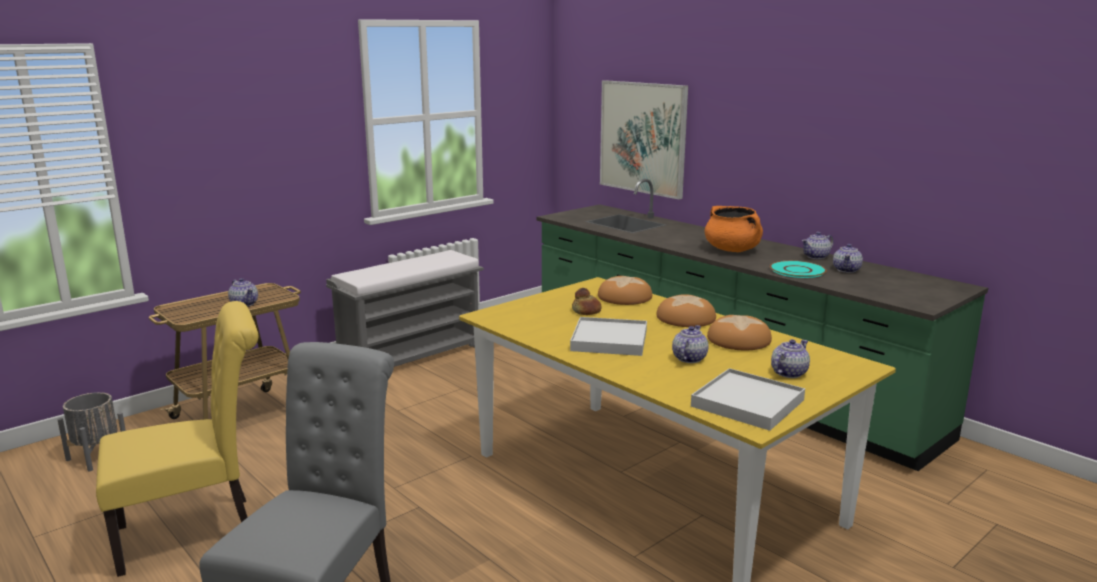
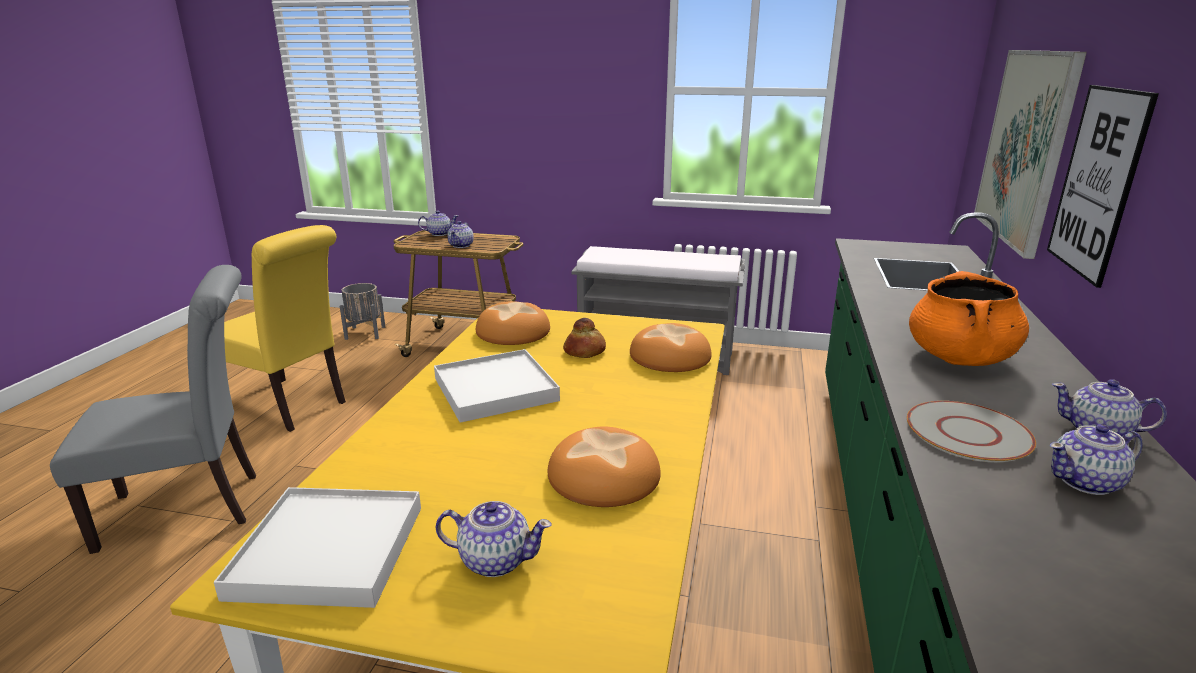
camera: 55 degrees right, 5 degrees up
bread [656,294,716,327] -> bread moved to [476,301,550,345]
teapot [672,325,708,363] -> teapot moved to [418,210,458,236]
turquoise plate [770,261,827,278] -> grey plate [907,401,1036,462]
none -> picture [1047,85,1159,288]

